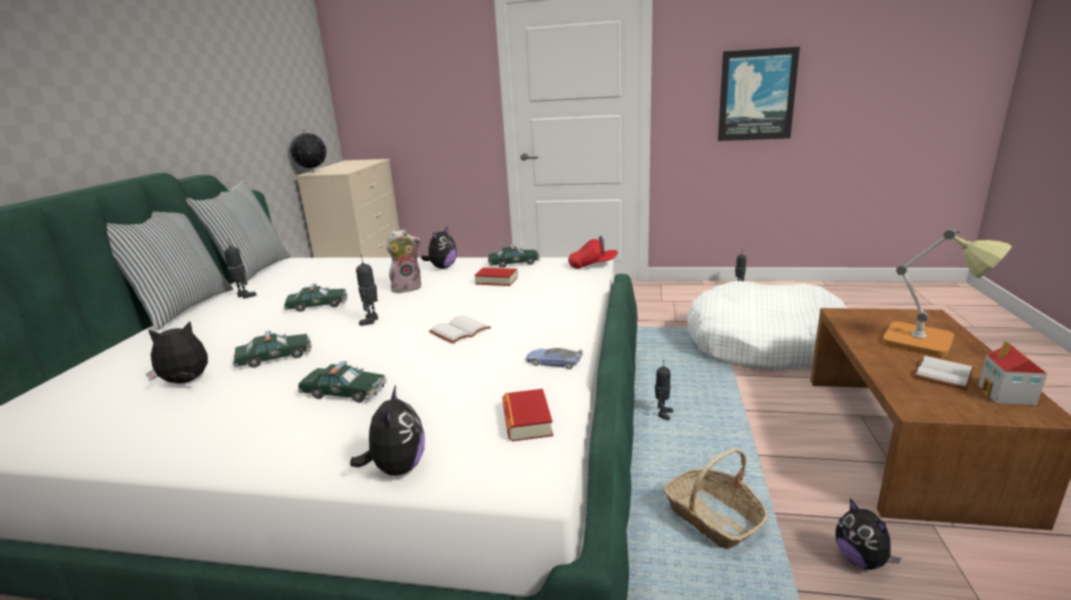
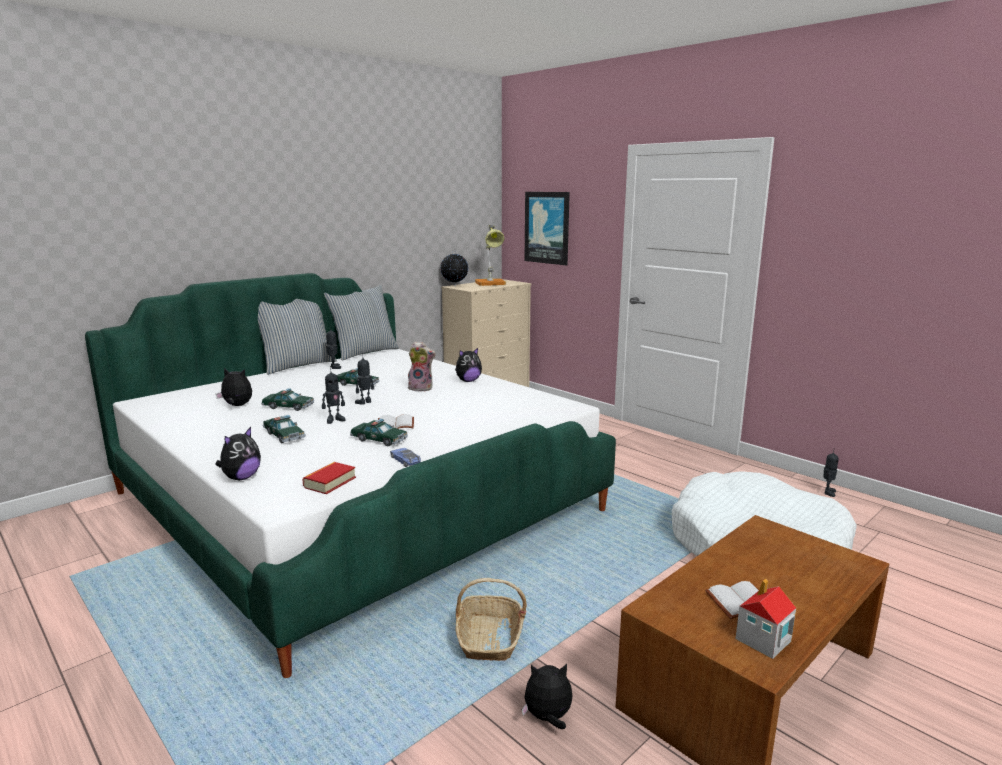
camera: 35 degrees right, 5 degrees down
book [474,267,518,286] -> none
toy car [488,244,540,268] -> toy car moved to [350,419,408,446]
red cap [568,236,618,269] -> none
toy robot [655,360,673,420] -> toy robot moved to [322,366,345,424]
picture [718,47,800,141] -> picture moved to [525,192,570,265]
plush toy [836,498,901,570] -> plush toy turned 75 degrees clockwise [522,664,572,729]
table lamp [882,228,1012,357] -> table lamp moved to [475,225,506,286]

